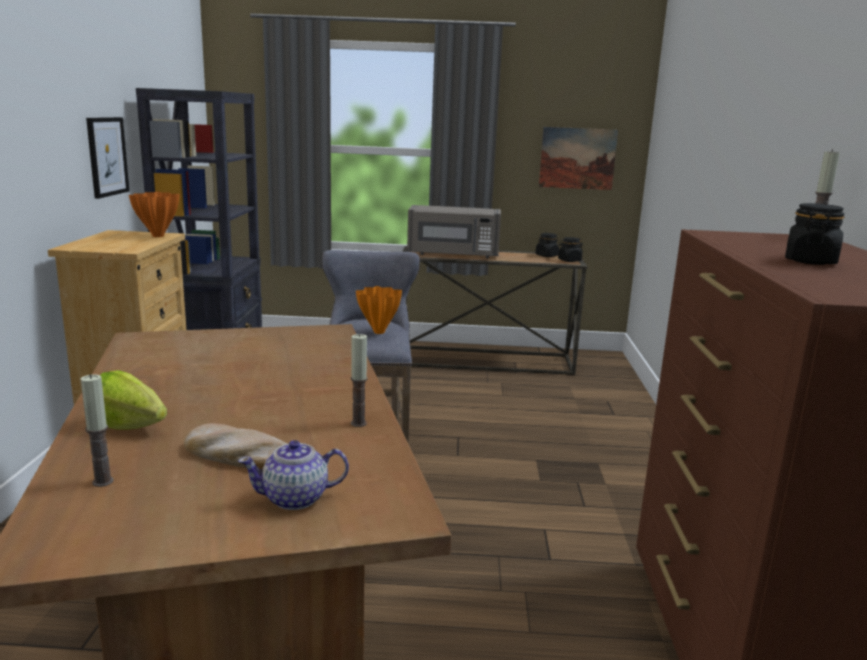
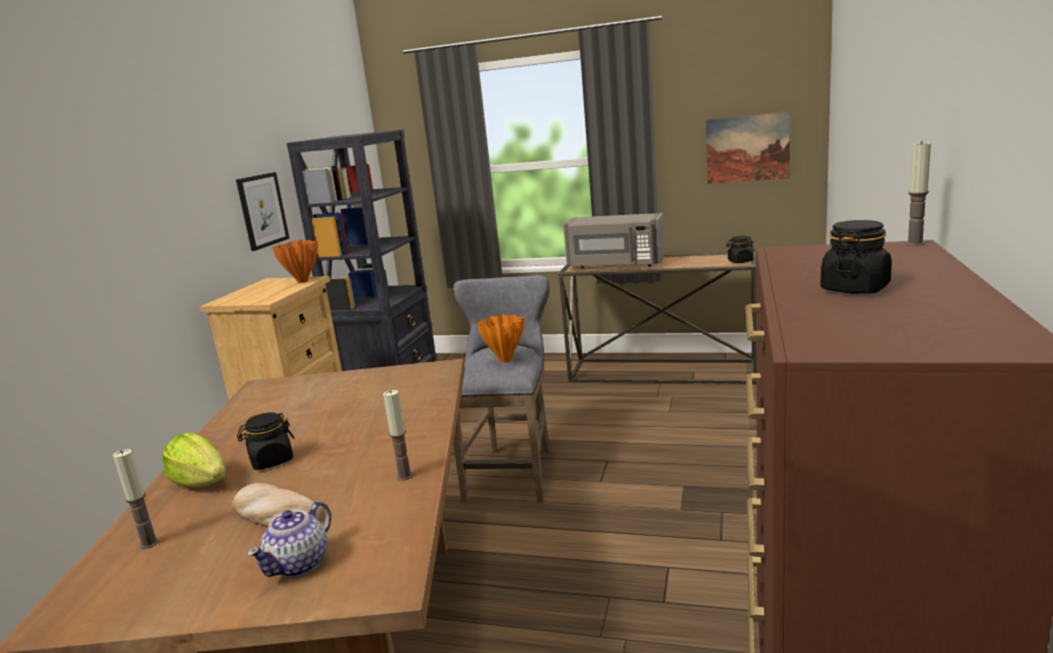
camera: 15 degrees right, 0 degrees up
teapot [238,440,349,510] -> teapot turned 60 degrees counterclockwise [247,501,331,577]
black jar [536,233,559,257] -> black jar moved to [237,412,295,470]

